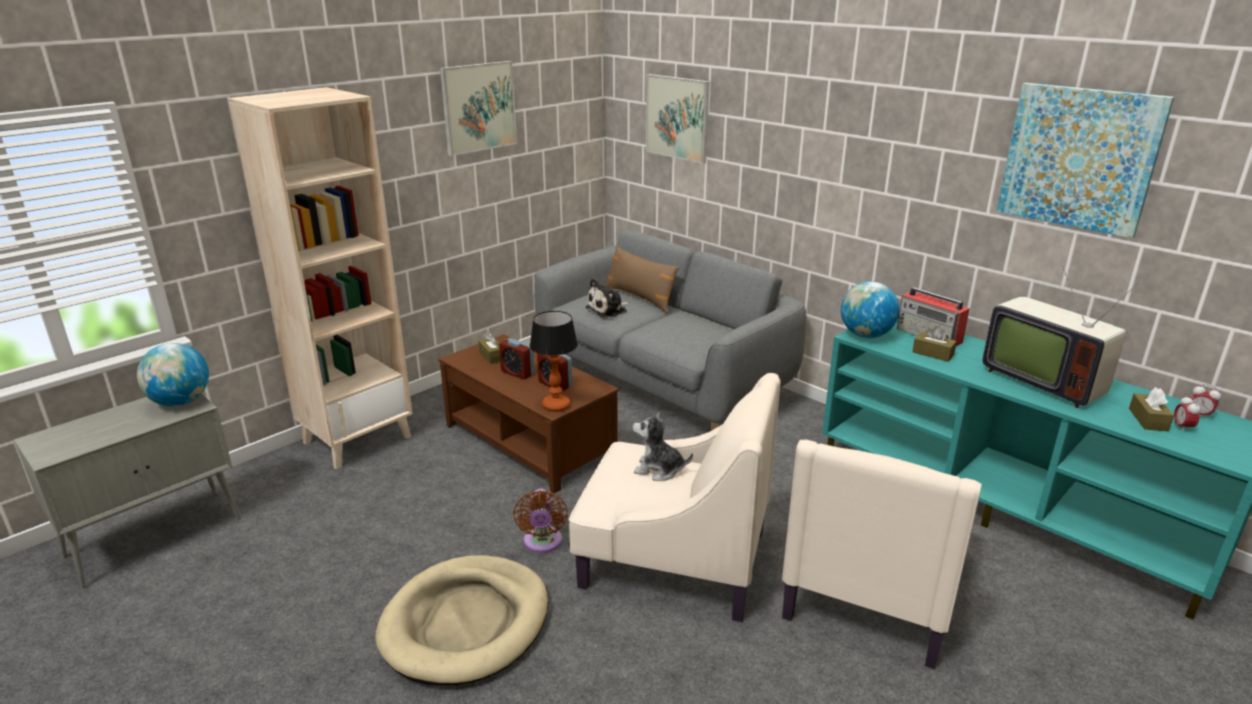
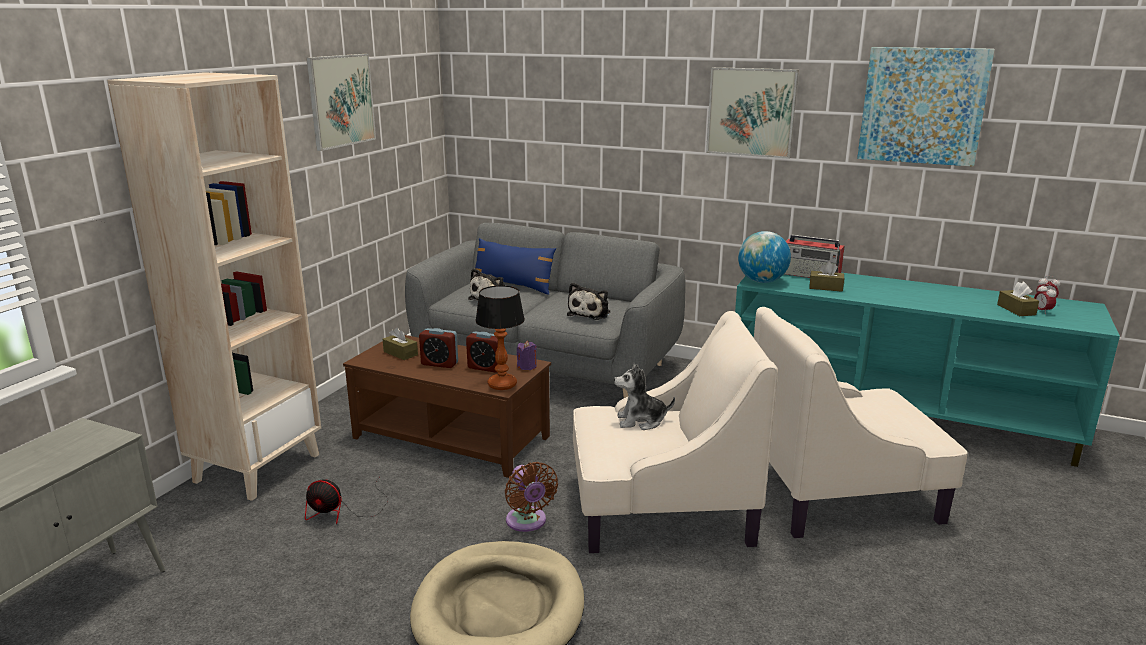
camera: 20 degrees left, 5 degrees down
globe [137,343,209,406] -> none
brown pillow [605,246,679,313] -> blue pillow [475,238,556,295]
picture [646,74,710,164] -> picture moved to [706,67,799,159]
beige armchair [782,440,982,669] -> beige armchair turned 75 degrees clockwise [754,307,967,538]
television [982,265,1139,408] -> none
none -> fan [305,479,388,524]
none -> purple candle [517,341,537,370]
none -> plush toy [567,283,610,320]

